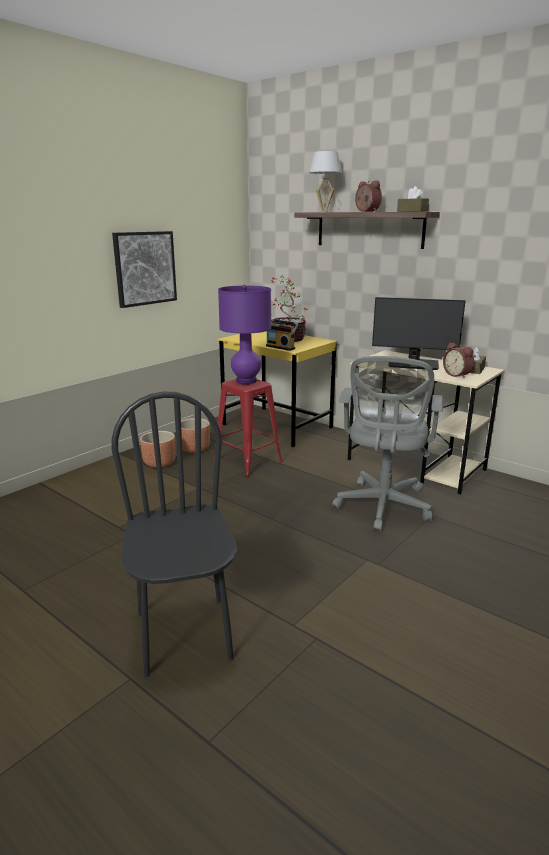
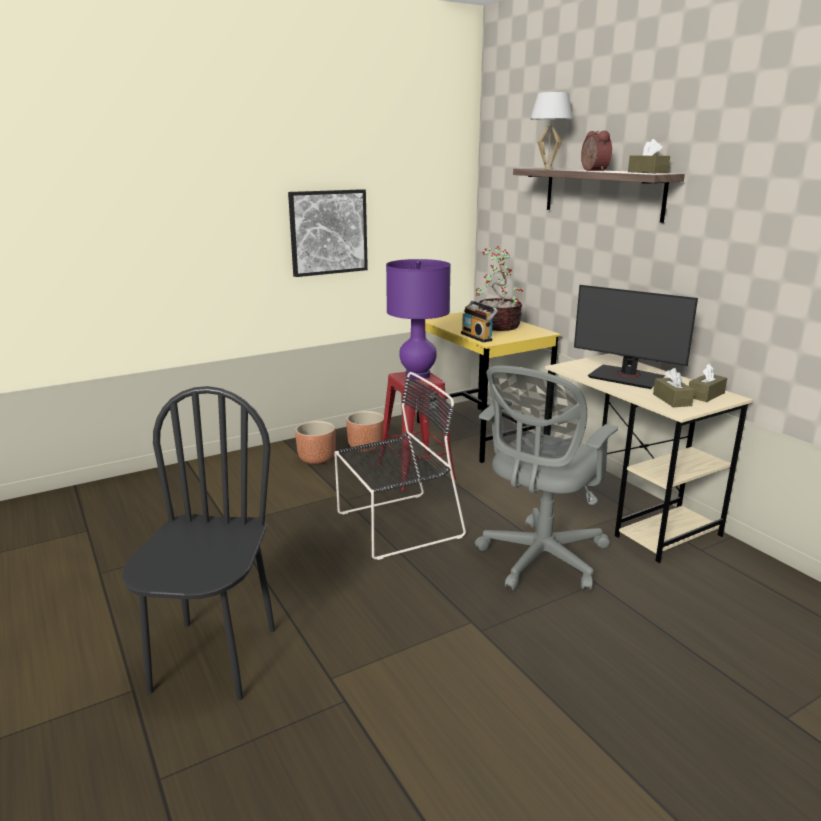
camera: 20 degrees right, 0 degrees up
alarm clock [443,343,474,378] -> brown tissue box [653,368,695,407]
none -> black chair [334,372,466,560]

